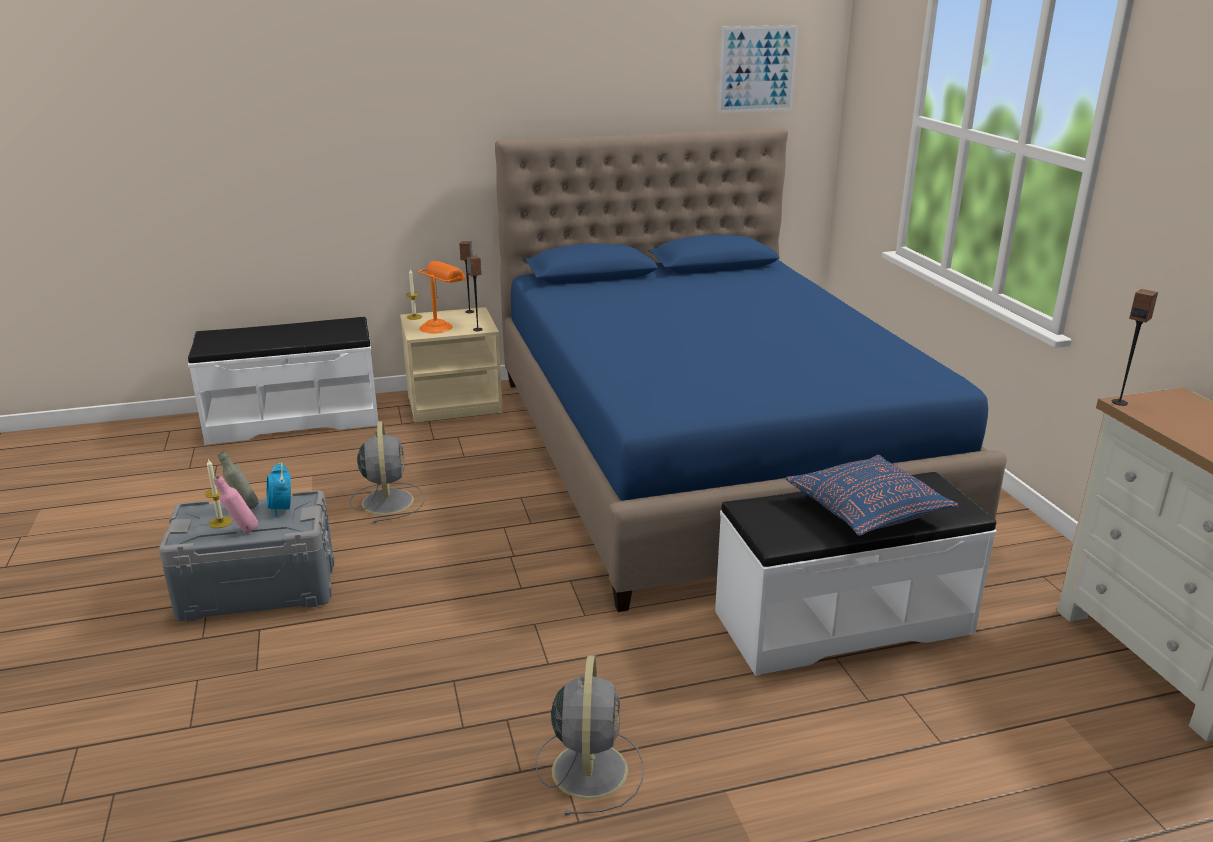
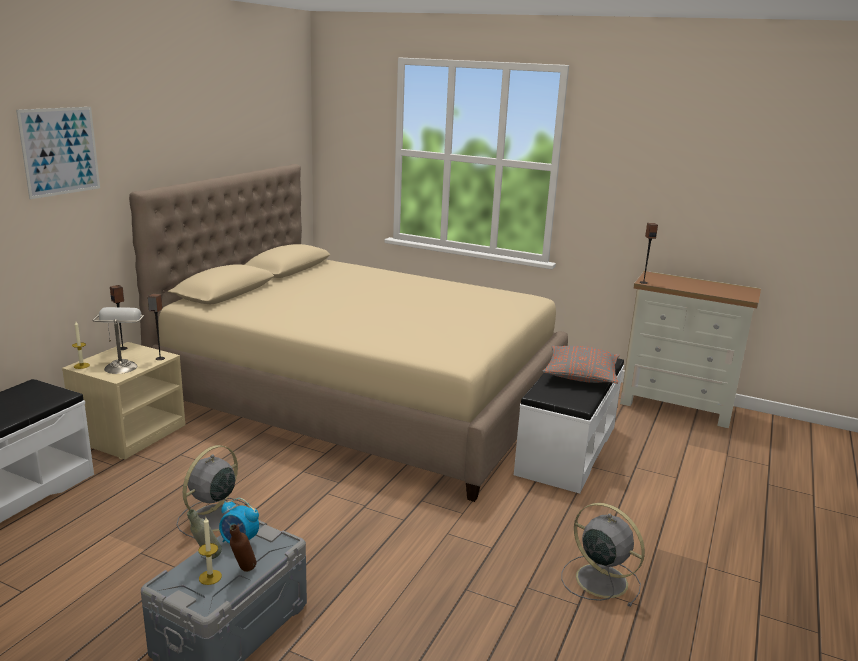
camera: 50 degrees left, 5 degrees down
pink bottle [213,476,258,533] -> brown bottle [230,524,256,572]
grey fan [350,421,424,523] -> grey fan turned 90 degrees counterclockwise [177,445,249,538]
orange table lamp [418,261,466,333] -> white table lamp [92,307,144,374]
blue bed [495,127,1007,612] -> beige bed [129,164,568,502]
picture [718,25,798,113] -> picture moved to [16,107,100,199]
blue pillow [786,455,958,536] -> grey pillow [543,346,620,384]

